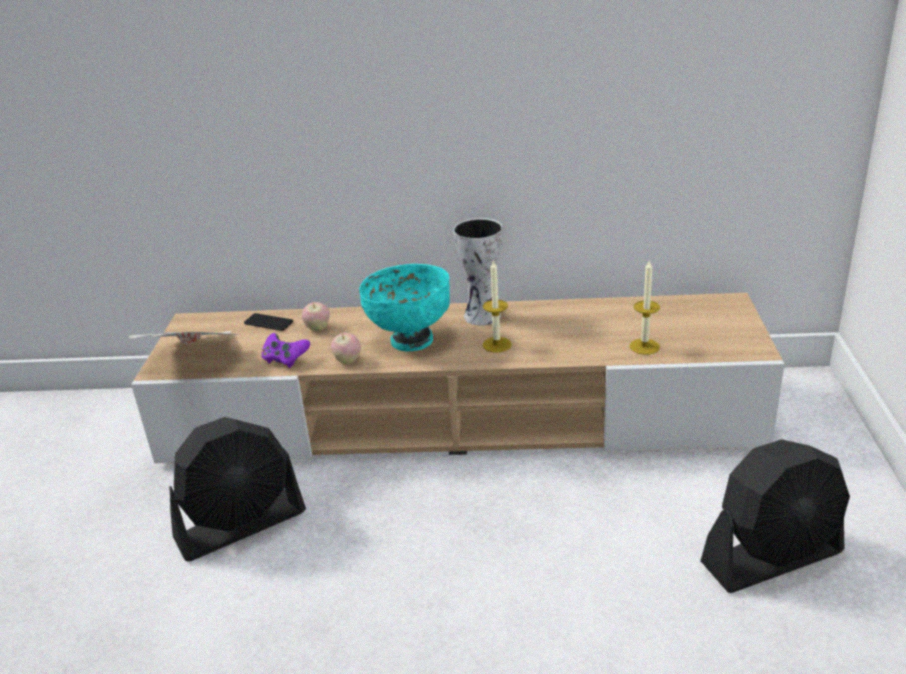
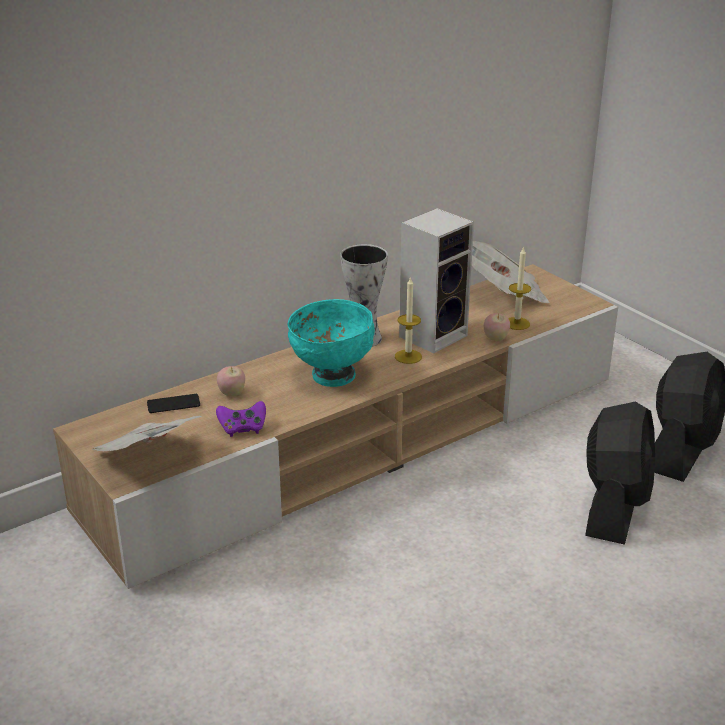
camera: 40 degrees left, 0 degrees up
black fan [169,417,306,561] -> black fan moved to [585,401,655,545]
apple [331,333,361,364] -> apple moved to [484,313,510,341]
none -> speaker [399,208,474,354]
none -> newspaper [472,241,550,303]

